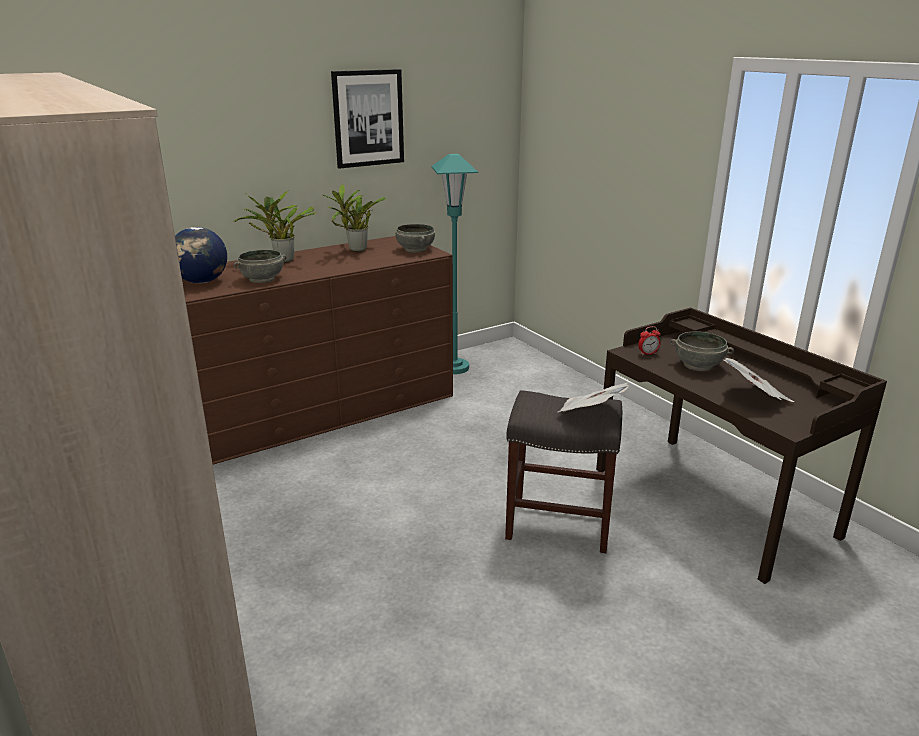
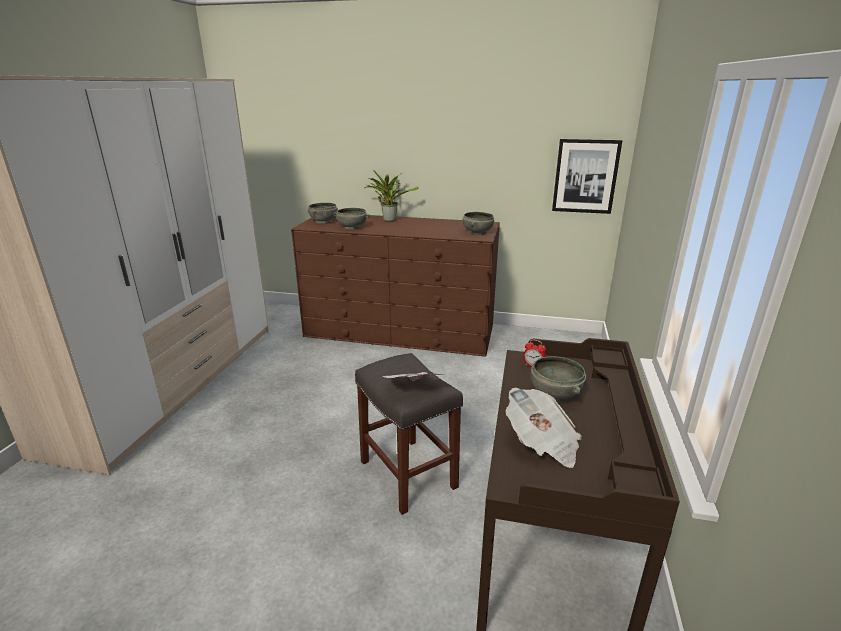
camera: 45 degrees right, 0 degrees up
globe [175,227,227,283] -> grey bowl [308,203,338,224]
potted plant [323,184,387,252] -> none
picture [331,69,404,169] -> picture moved to [552,139,622,214]
turquoise floor lamp [431,154,478,374] -> none

